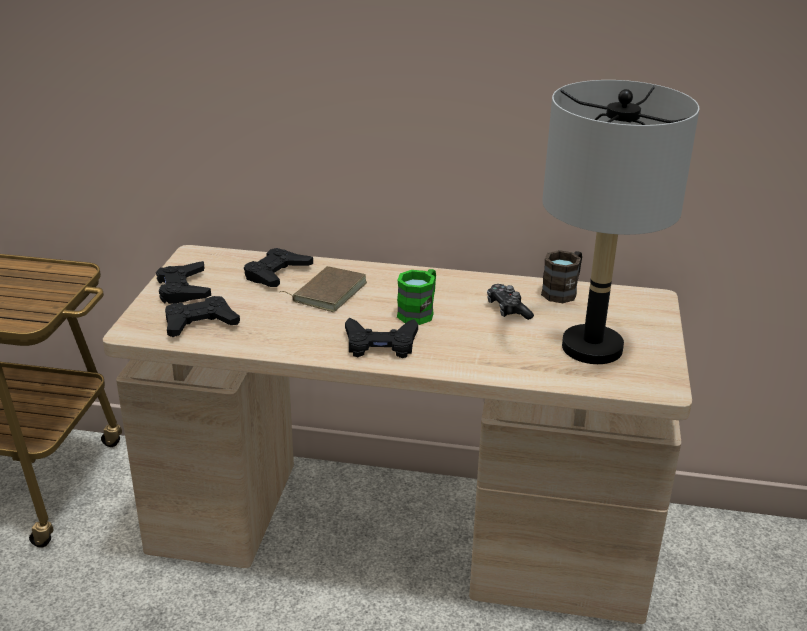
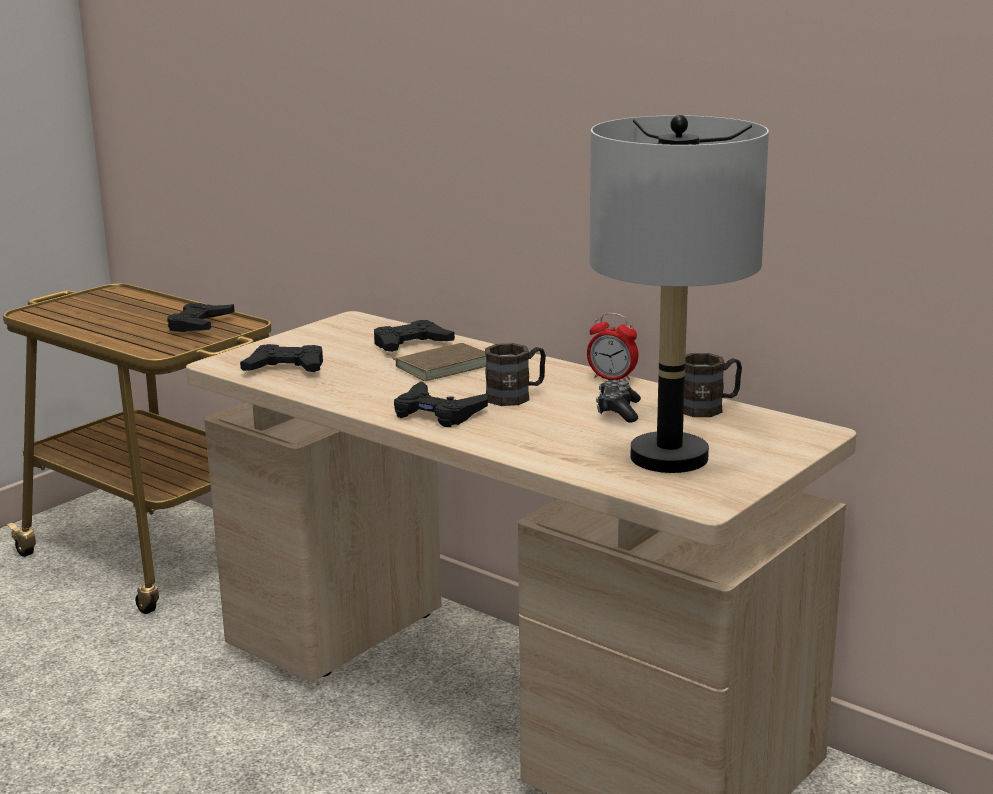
camera: 30 degrees right, 10 degrees down
black game controller [156,261,211,304] -> black game controller moved to [167,303,235,332]
green mug [397,269,436,325] -> brown mug [485,343,546,406]
none -> alarm clock [587,312,638,381]

